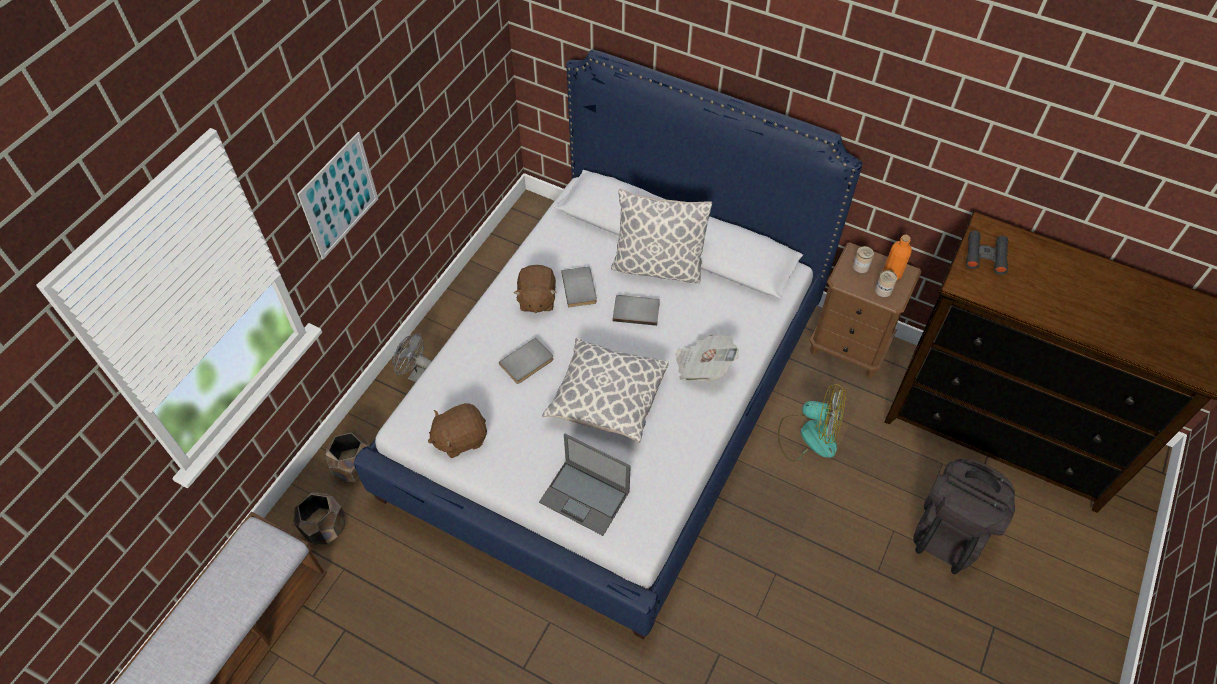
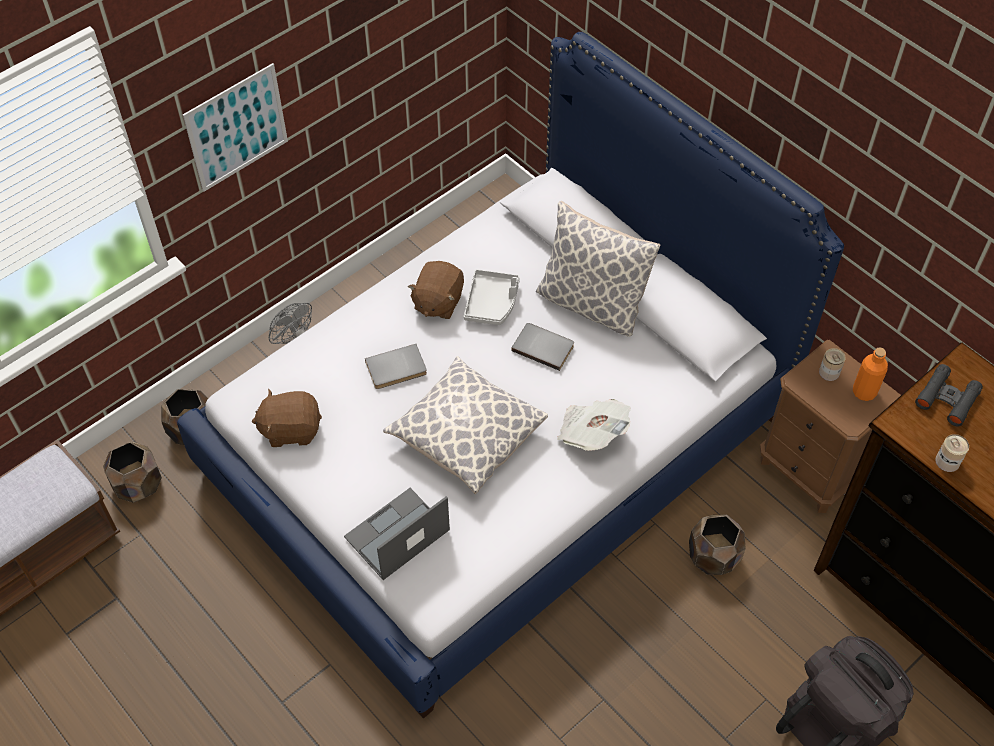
camera: 20 degrees right, 0 degrees up
laptop [539,433,631,536] -> laptop turned 90 degrees clockwise [344,488,450,580]
grey book [562,267,597,307] -> grey tray [464,269,520,325]
fan [778,383,846,462] -> brown planter [689,515,746,575]
can [875,270,897,297] -> can moved to [935,434,969,472]

